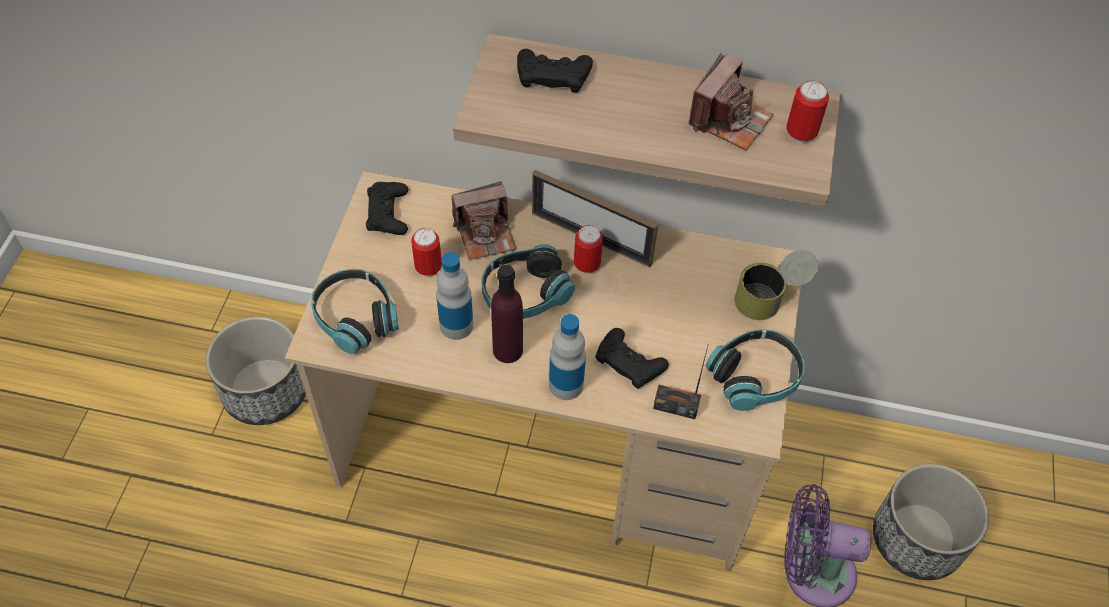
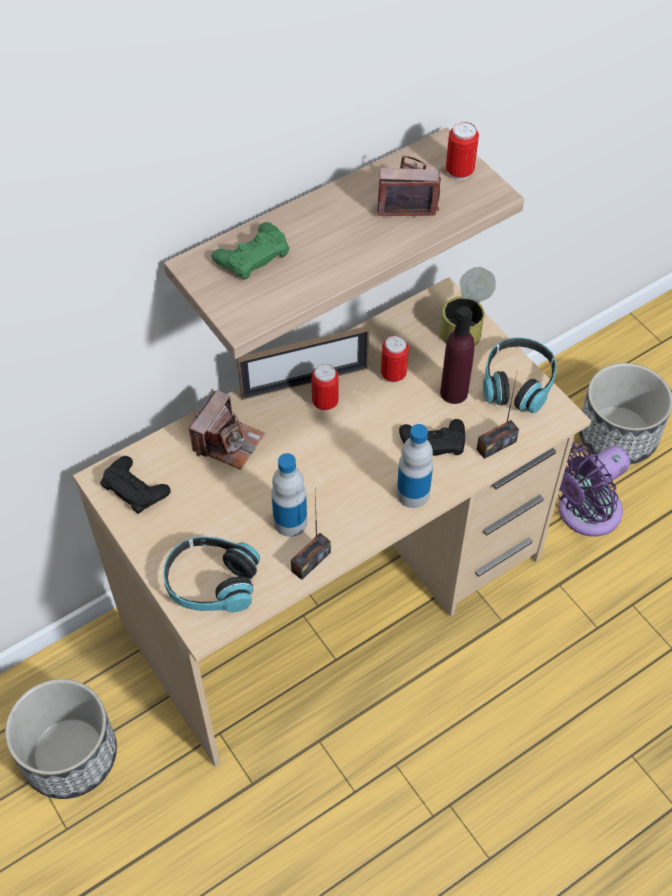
camera: 45 degrees left, 0 degrees up
can [411,228,442,277] -> can moved to [381,336,409,383]
headphones [481,244,575,319] -> none
purple bottle [491,265,523,363] -> purple bottle moved to [440,306,475,404]
black game controller [517,49,593,93] -> green game controller [211,222,290,280]
camera [689,52,774,150] -> camera turned 75 degrees counterclockwise [378,155,441,217]
none -> radio [291,493,331,580]

